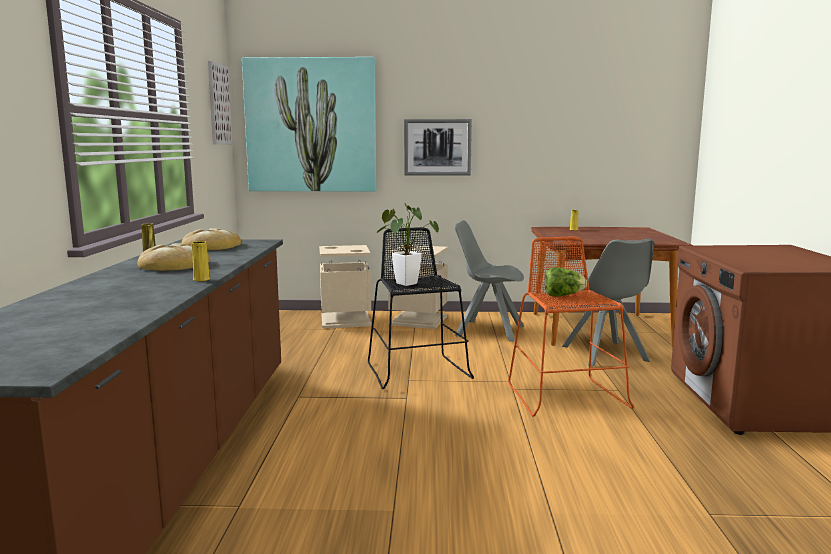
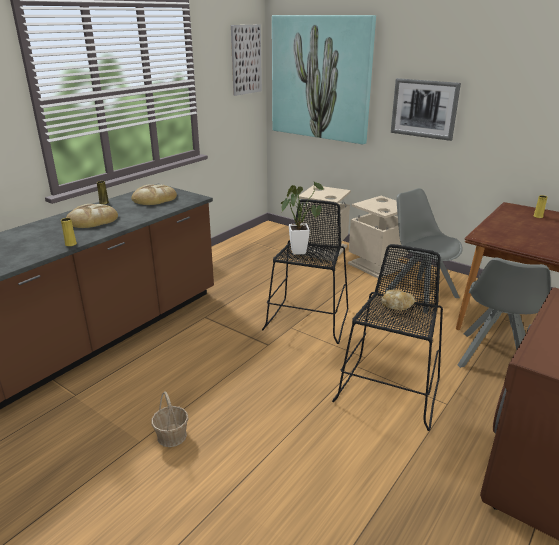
camera: 35 degrees right, 15 degrees up
orange stool [508,237,634,416] -> black stool [332,244,443,431]
lettuce [545,268,587,297] -> bread [381,289,415,311]
none -> basket [151,391,189,447]

